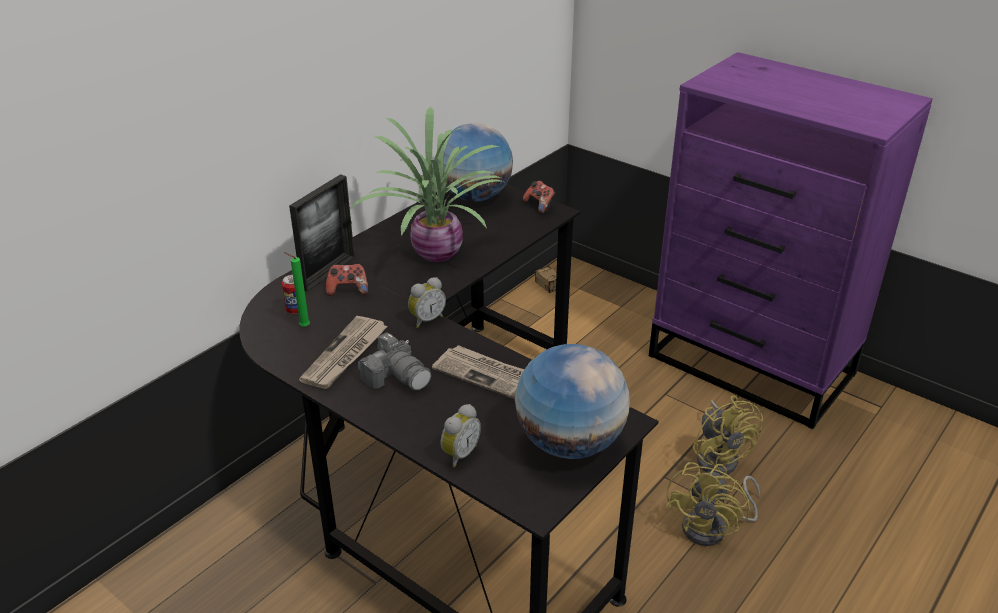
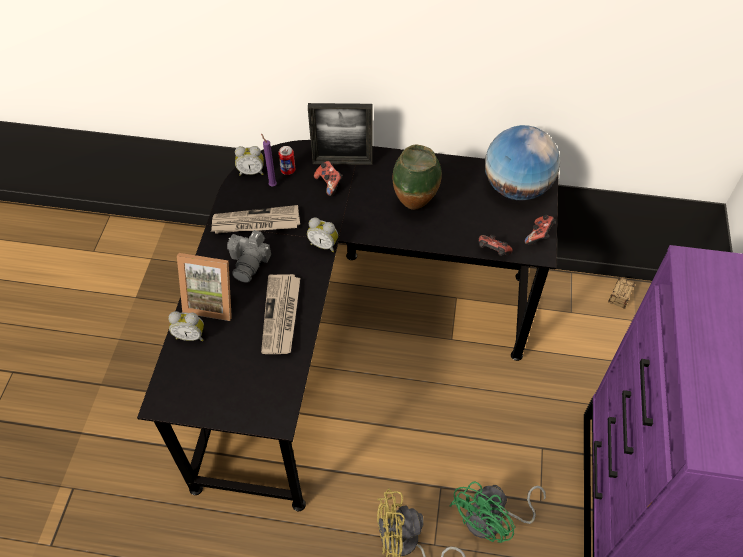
camera: 60 degrees right, 20 degrees up
green candle [284,252,310,327] -> purple candle [261,133,277,187]
potted plant [350,107,503,262] -> vase [393,145,442,210]
globe [515,344,630,459] -> none
yellow fan [693,395,763,476] -> green fan [449,481,546,543]
none -> picture frame [177,253,232,321]
none -> alarm clock [235,146,264,176]
none -> game controller [478,235,513,256]

